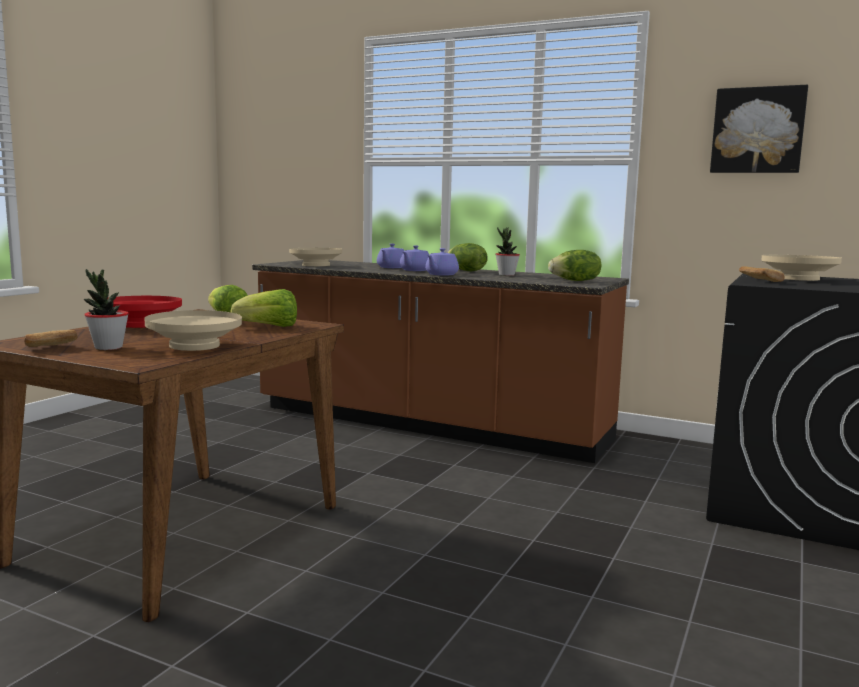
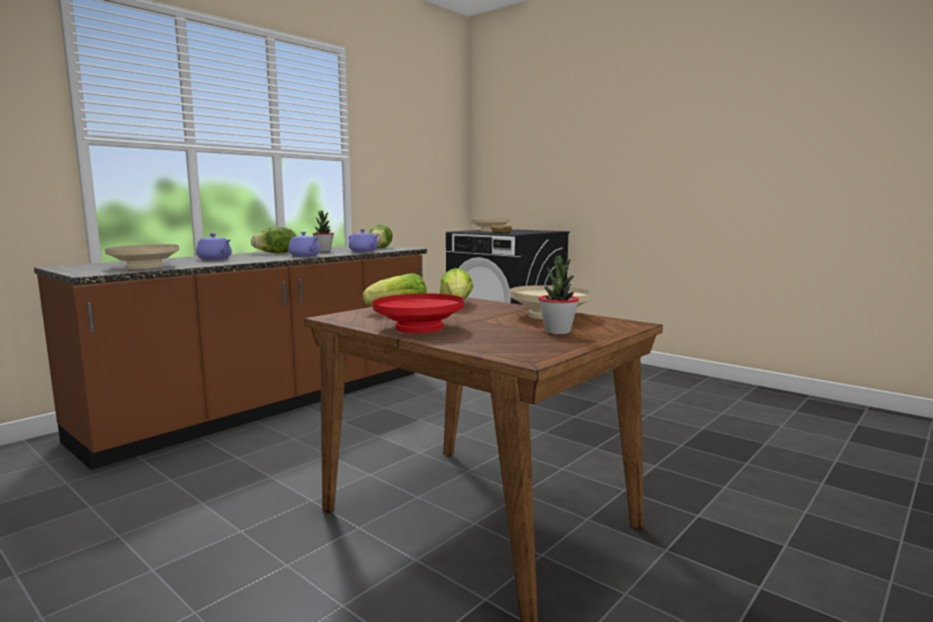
camera: 75 degrees left, 0 degrees up
bread [24,330,78,347] -> none
purple teapot [400,245,429,271] -> purple teapot moved to [349,229,379,252]
picture [710,85,808,173] -> none

